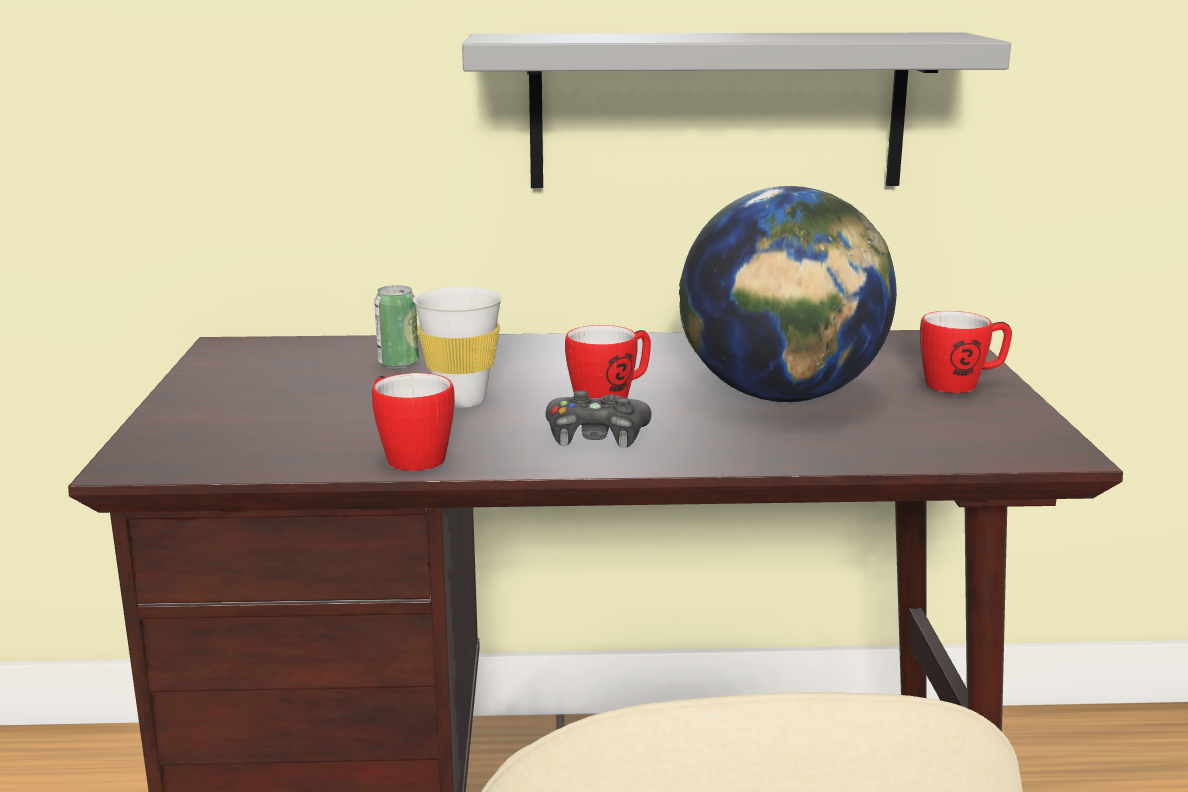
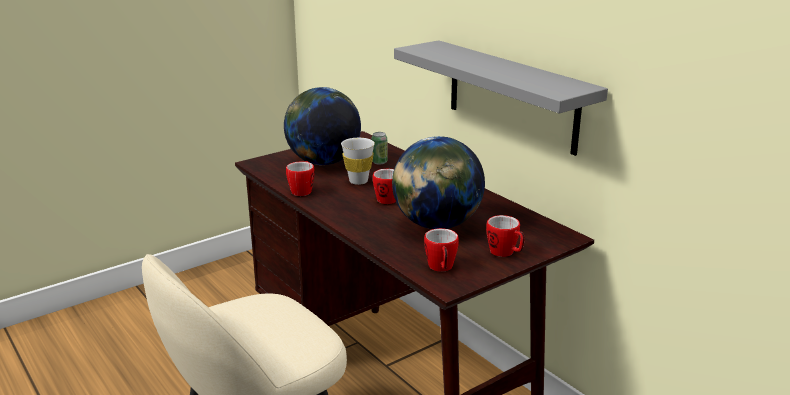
camera: 55 degrees right, 5 degrees up
black game controller [546,391,651,448] -> none
none -> globe [284,87,361,165]
none -> mug [424,228,459,271]

